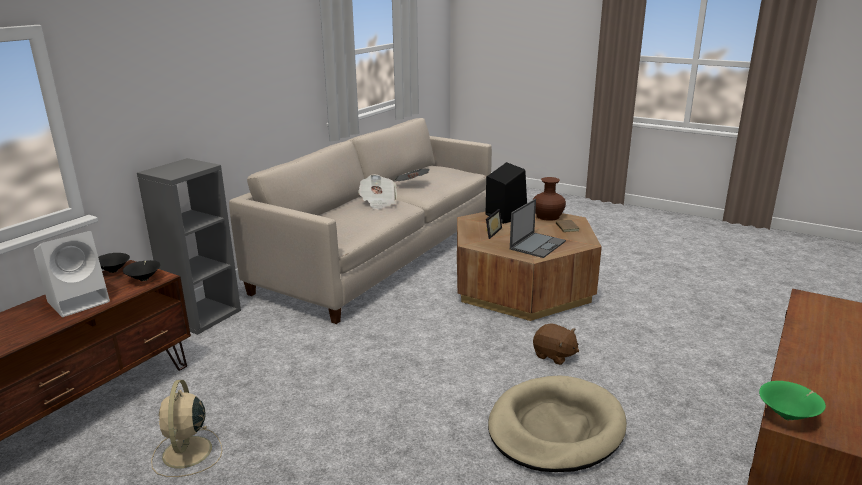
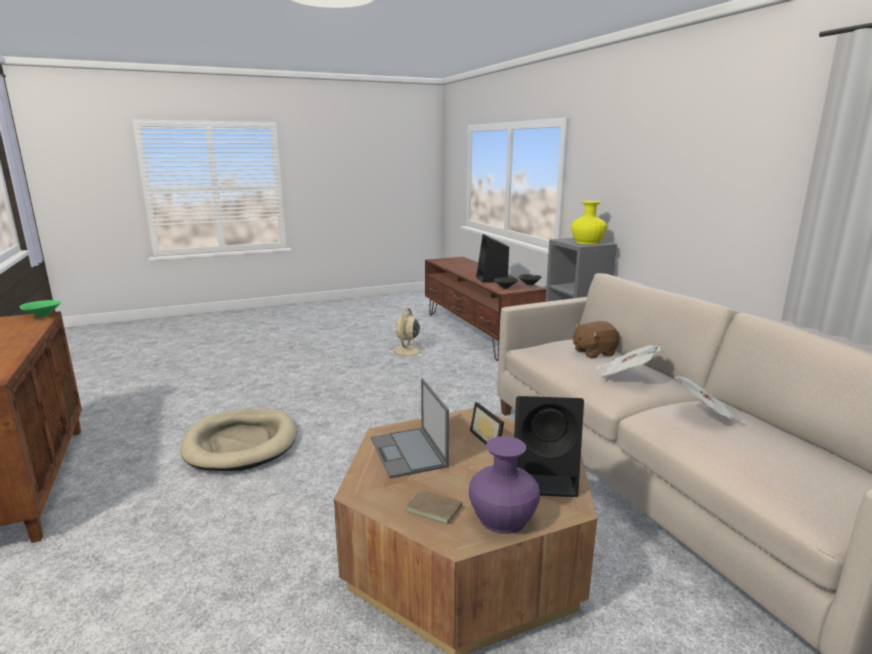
camera: 125 degrees right, 5 degrees down
white speaker [34,231,110,317] -> black speaker [476,234,509,283]
beige fan [151,380,222,477] -> beige fan turned 105 degrees counterclockwise [388,308,426,358]
brown vase [533,177,566,221] -> purple vase [469,436,540,534]
brown plush toy [533,323,579,365] -> brown plush toy moved to [573,321,620,358]
none -> yellow vase [571,201,607,244]

